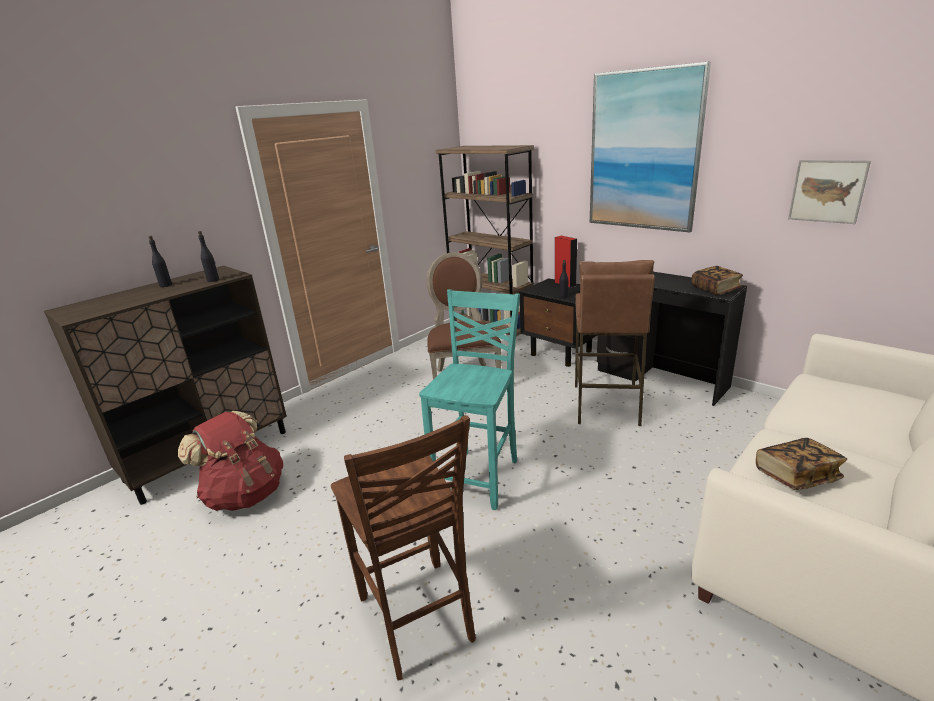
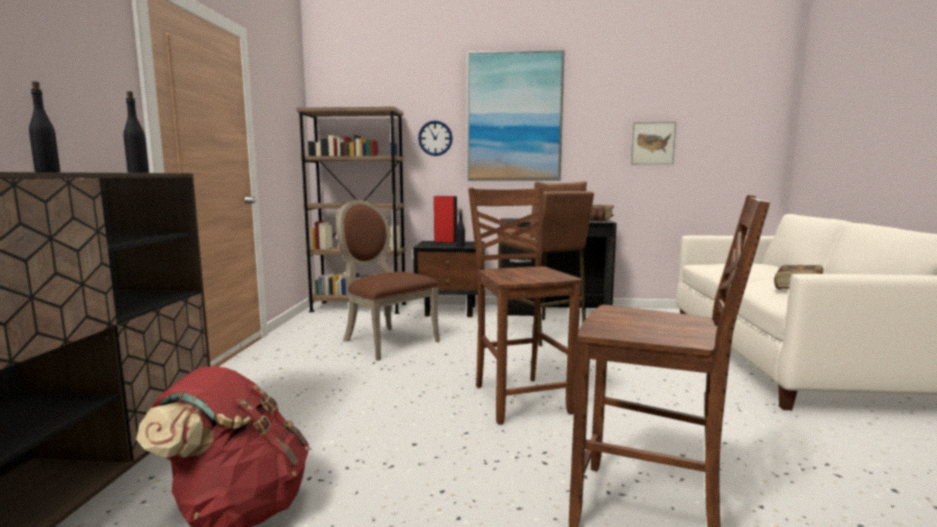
camera: 40 degrees left, 15 degrees down
turquoise chair [419,289,520,510] -> brown chair [468,187,582,425]
none -> wall clock [418,120,453,156]

